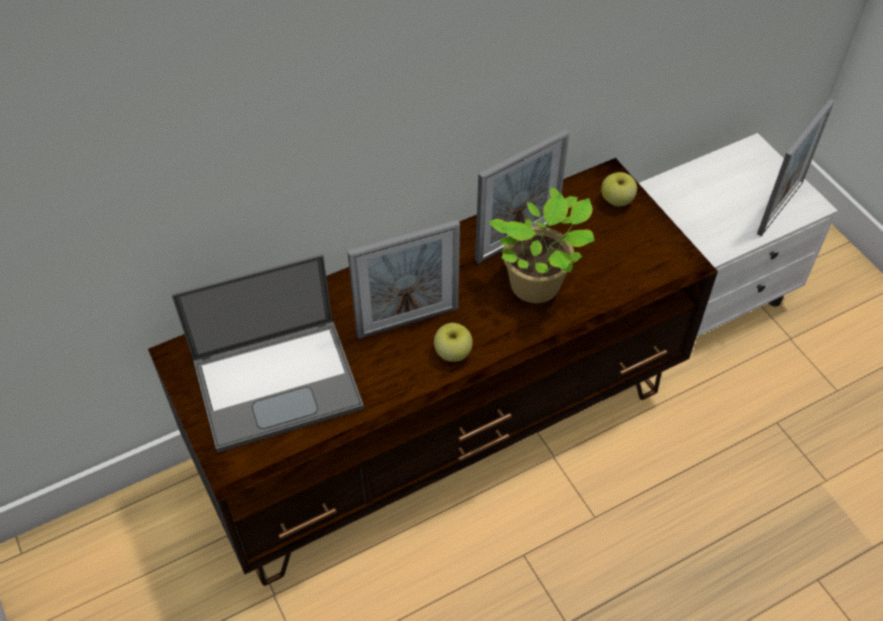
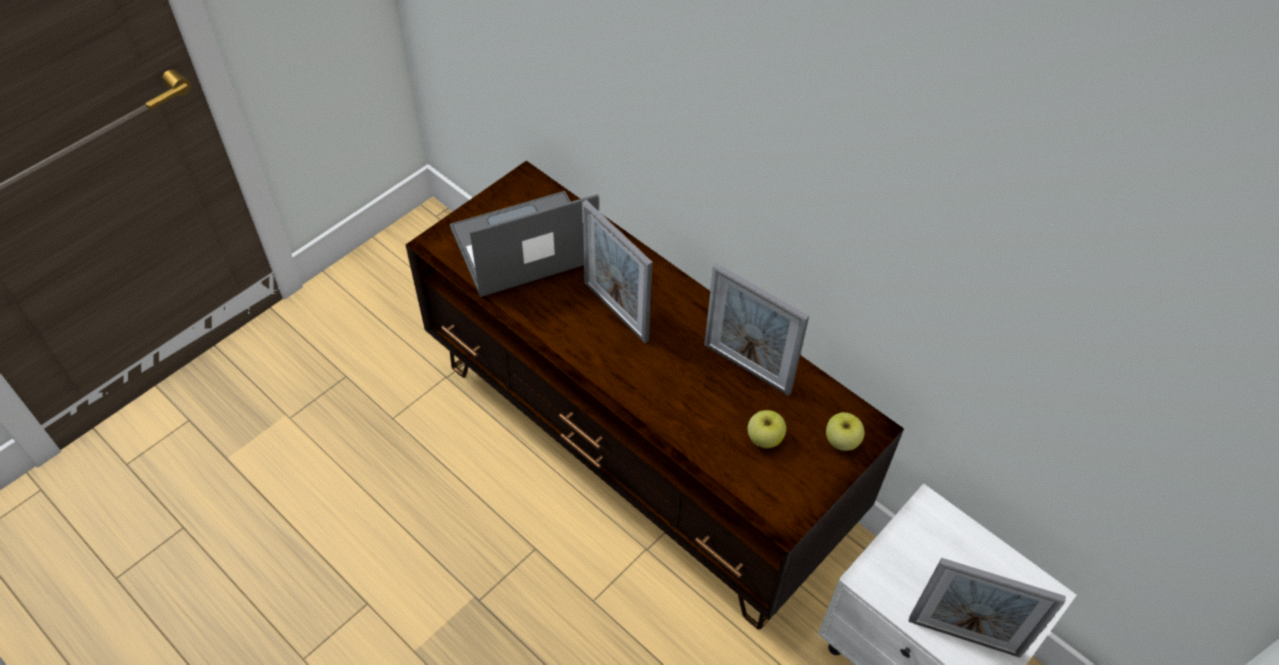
camera: 70 degrees right, 0 degrees up
laptop [171,254,364,453] -> laptop turned 105 degrees clockwise [450,191,599,297]
apple [434,323,473,362] -> apple moved to [748,410,786,448]
potted plant [488,187,594,303] -> none

